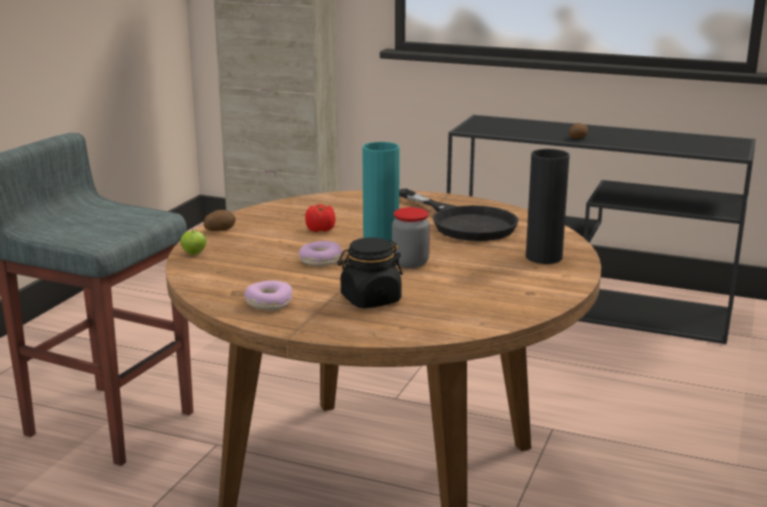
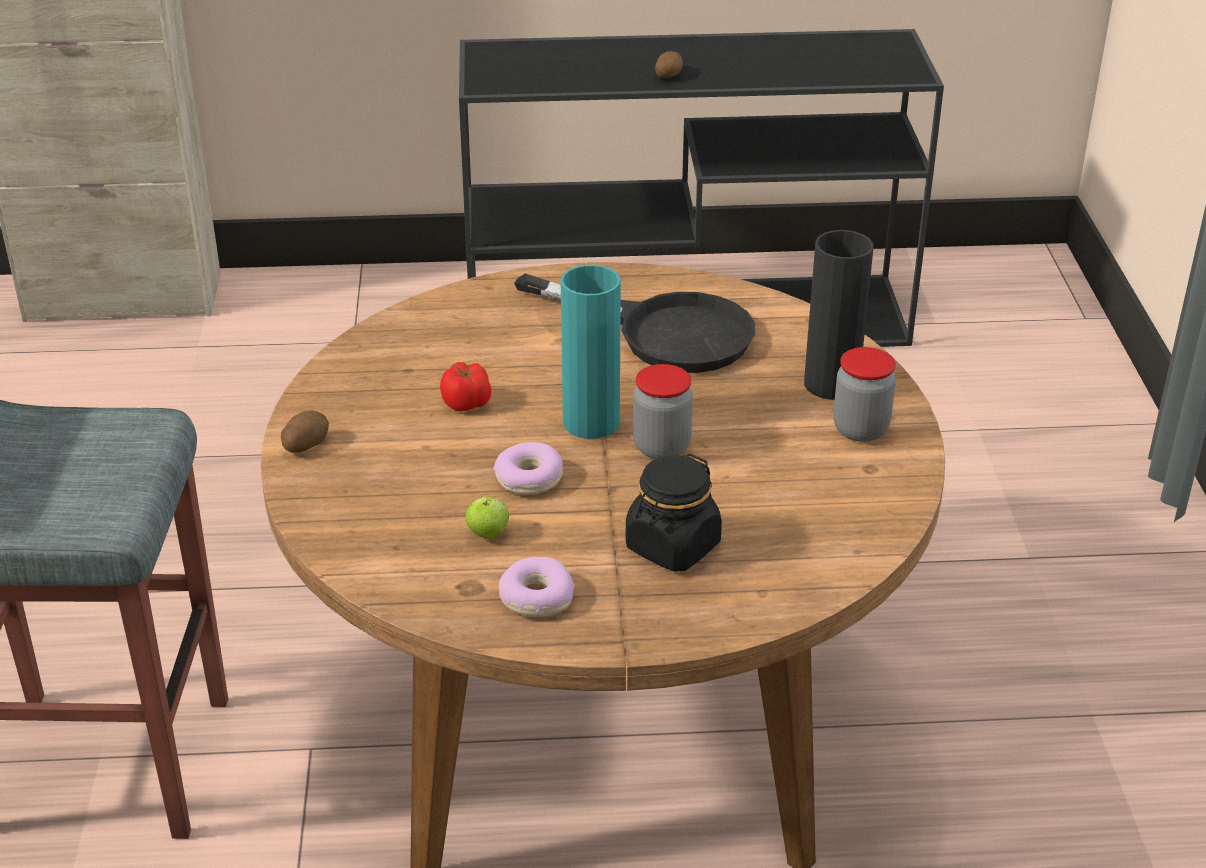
camera: 25 degrees left, 15 degrees up
apple [181,229,206,255] -> apple moved to [465,496,510,539]
none -> jar [833,347,896,442]

